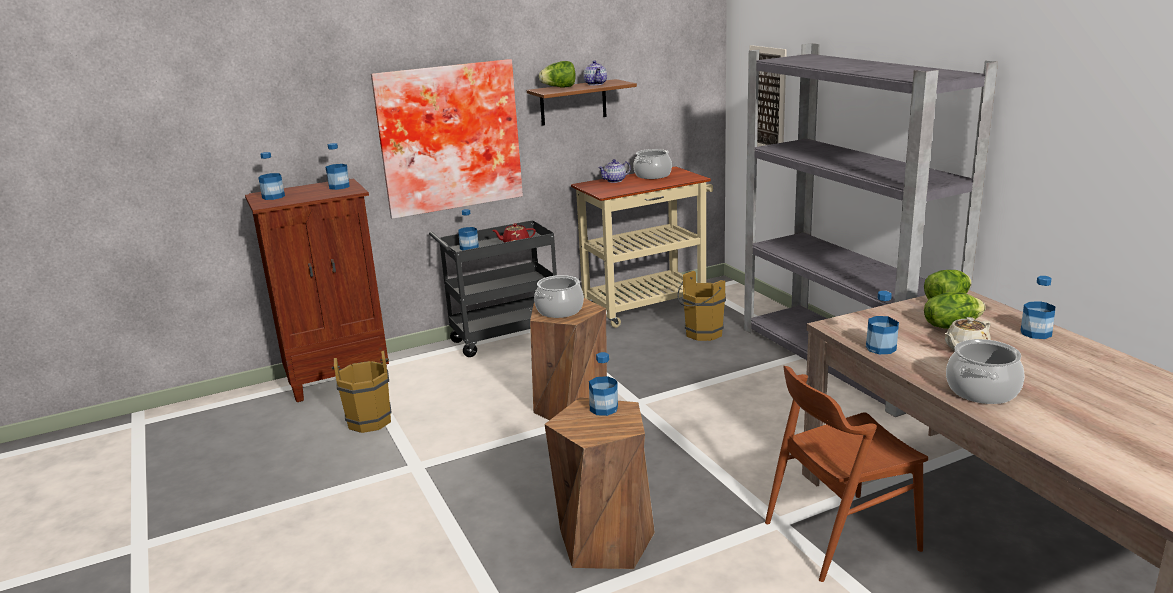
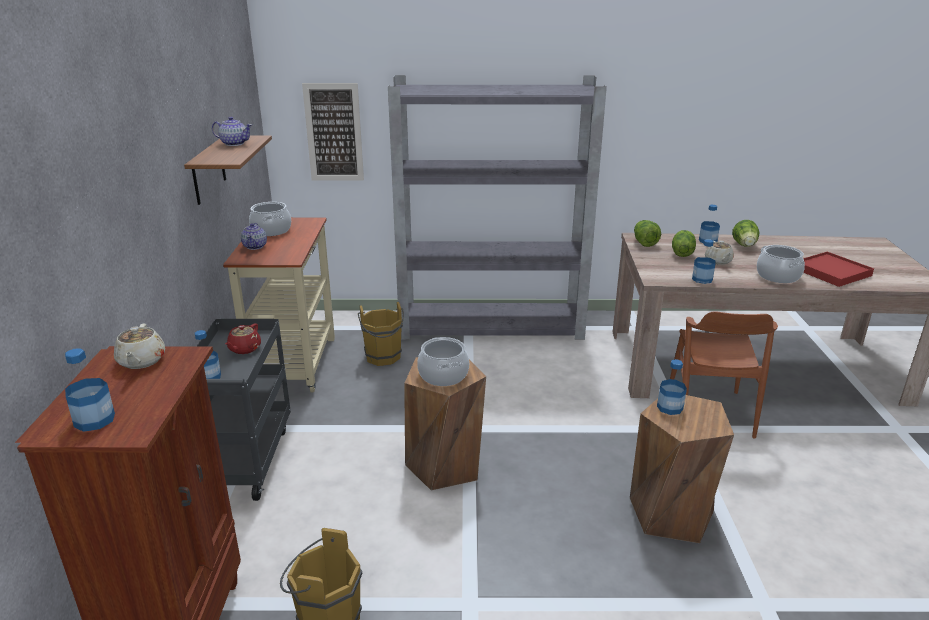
camera: 65 degrees left, 5 degrees up
bottle [326,143,350,190] -> beige teapot [114,324,165,369]
picture [371,59,523,219] -> none
lettuce [539,61,576,88] -> lettuce moved to [732,220,760,247]
none -> red tray [803,252,874,287]

